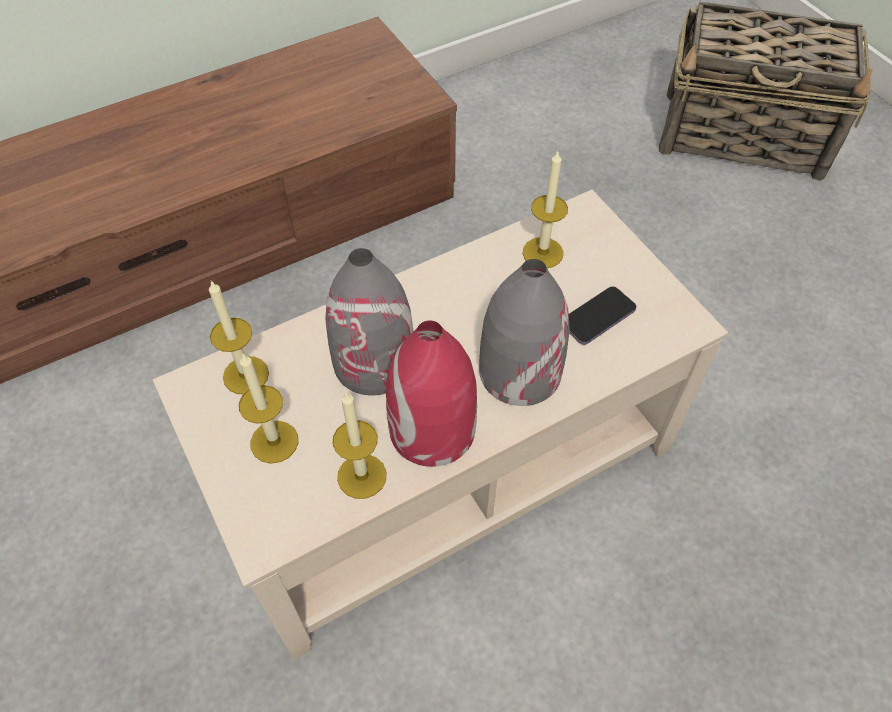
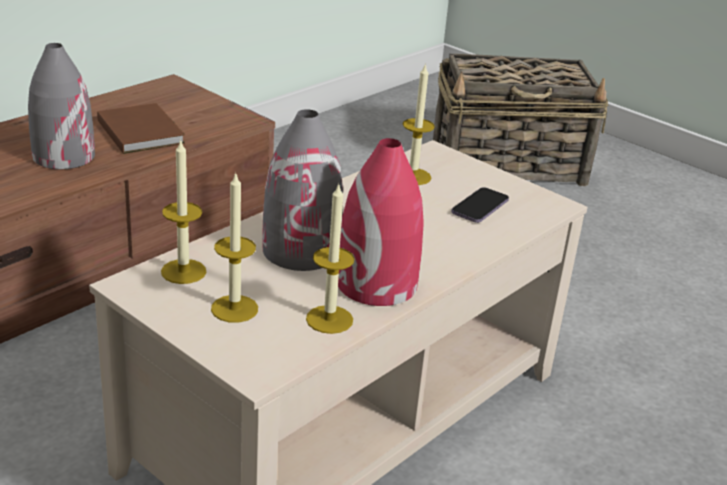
camera: 20 degrees left, 25 degrees down
grey vase [479,259,570,406] -> grey vase moved to [28,43,95,169]
none -> brown book [97,103,185,154]

